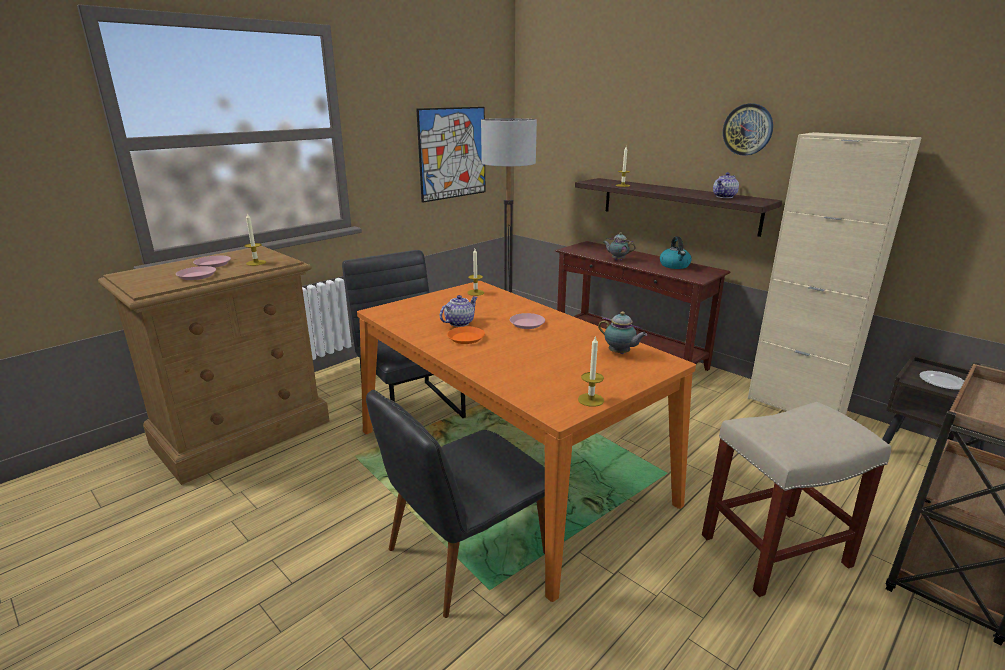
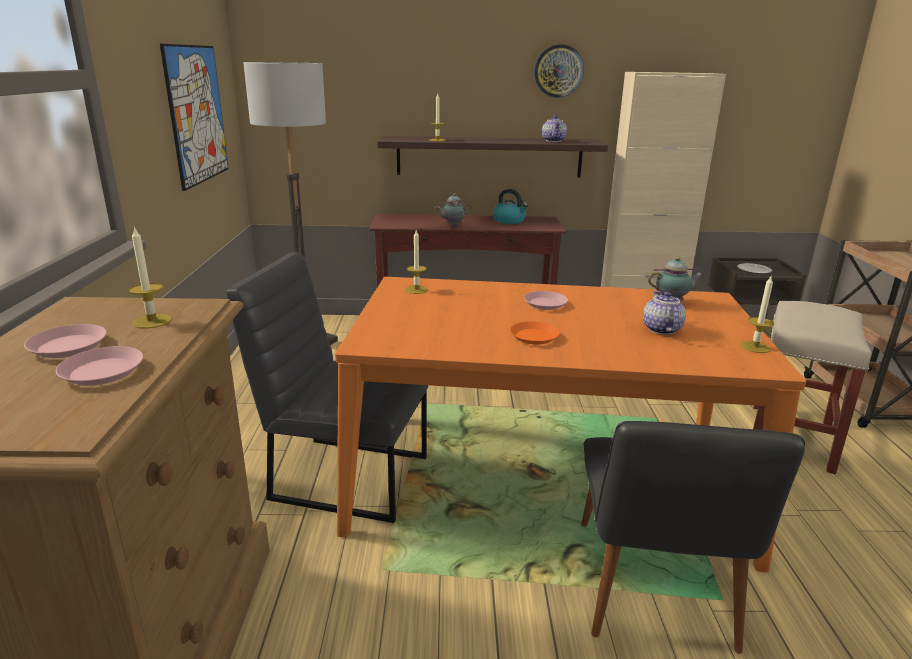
camera: 45 degrees left, 0 degrees up
teapot [440,295,478,327] -> teapot moved to [643,291,686,335]

